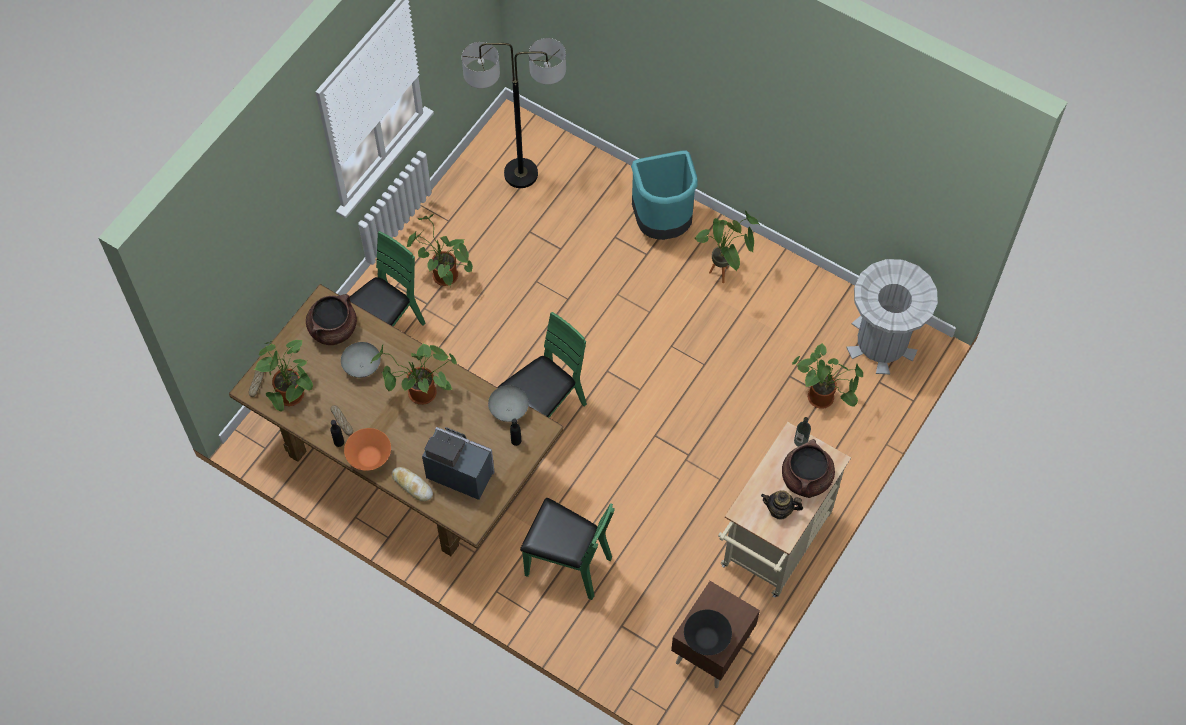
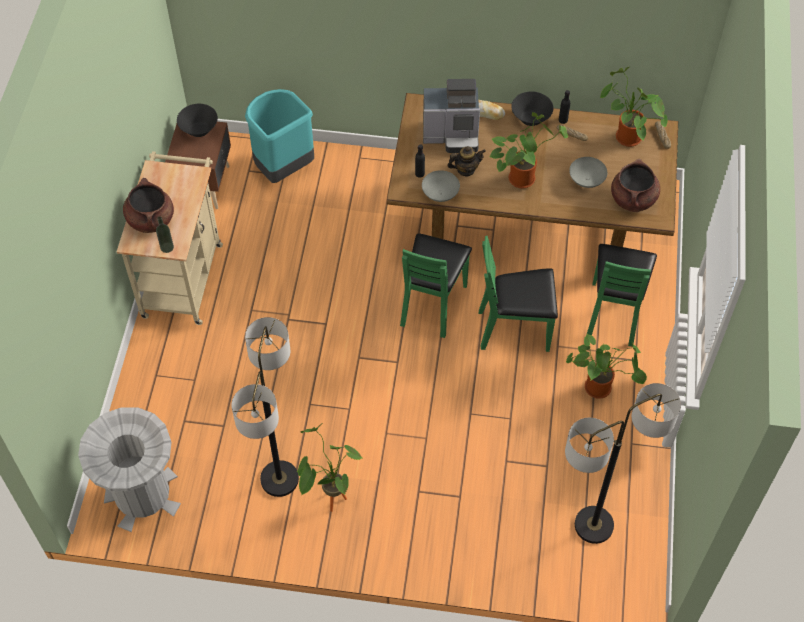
camera: 155 degrees right, 5 degrees down
orange bowl [344,428,391,471] -> black bowl [511,91,553,126]
green chair [520,498,615,600] -> green chair moved to [479,236,558,352]
turquoise trash can [631,150,698,240] -> turquoise trash can moved to [245,89,314,183]
teapot [761,490,803,520] -> teapot moved to [447,146,486,177]
potted plant [792,343,863,409] -> none
none -> floor lamp [232,317,299,497]

